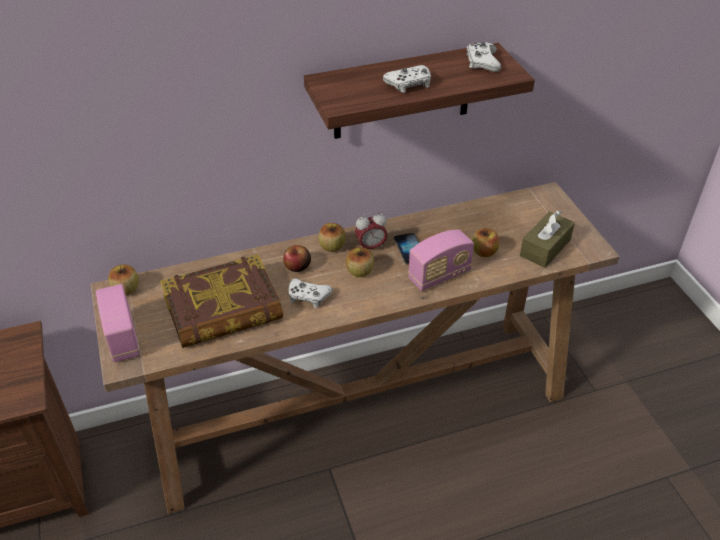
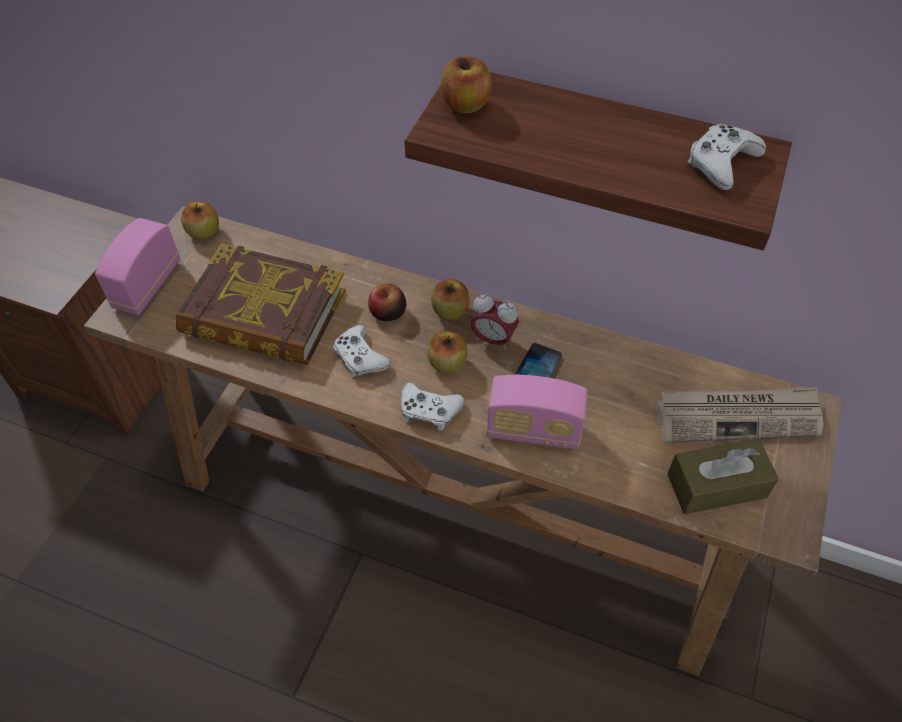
camera: 40 degrees right, 10 degrees up
white game controller [383,65,431,93] -> white game controller moved to [401,382,464,431]
apple [472,228,499,257] -> apple moved to [441,56,492,113]
none -> newspaper [656,387,824,443]

